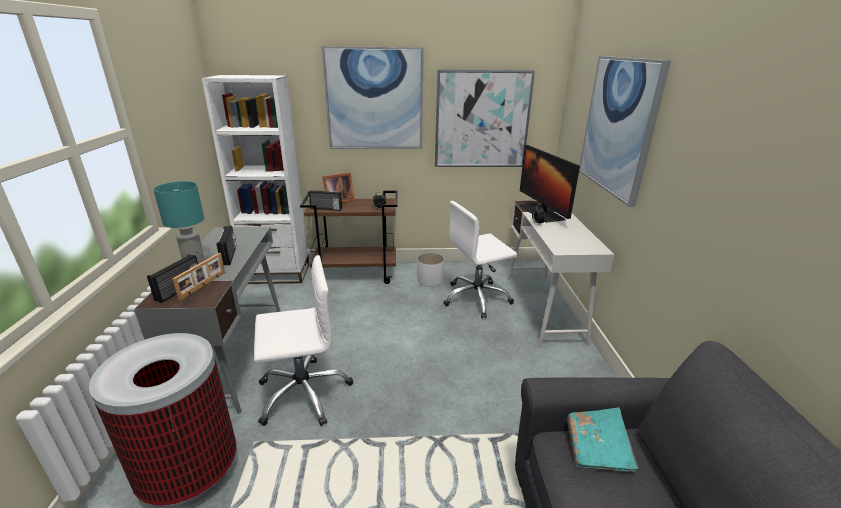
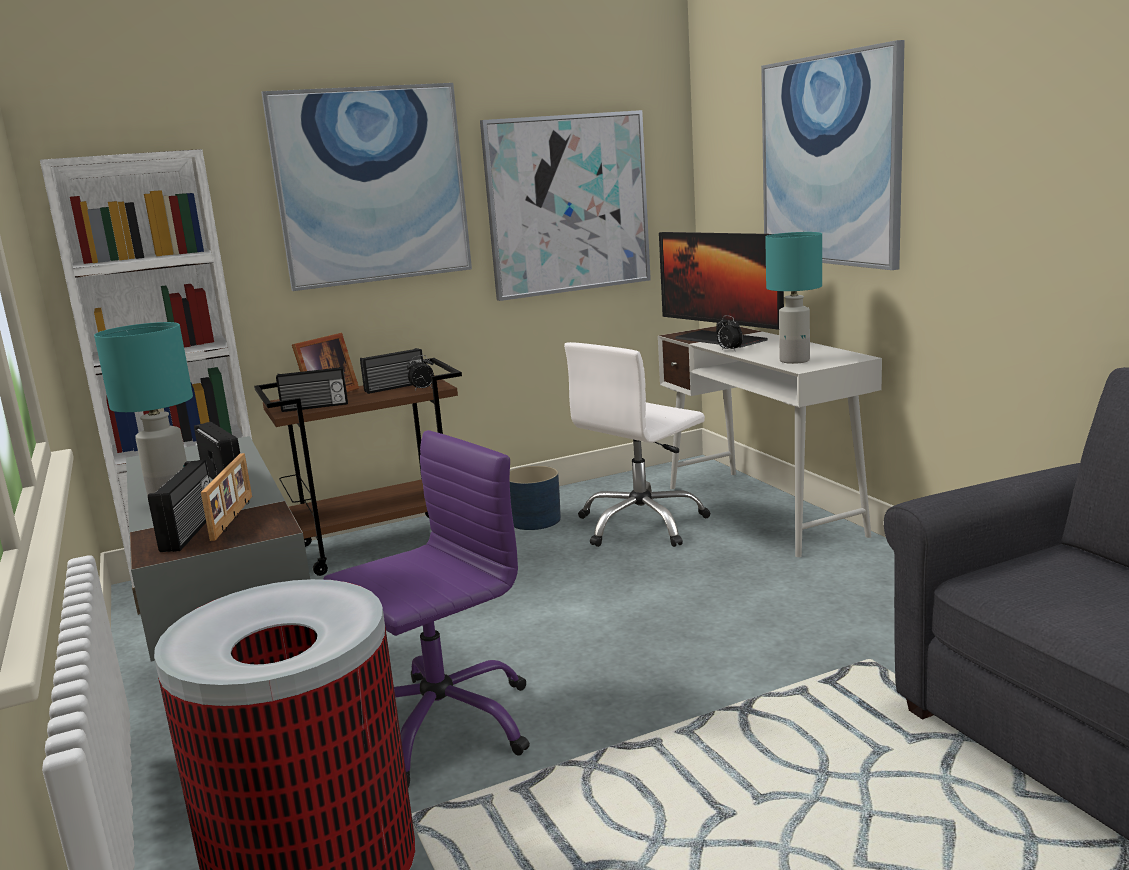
camera: 20 degrees left, 10 degrees down
white office chair [254,255,353,426] -> purple office chair [323,430,530,787]
white planter [417,253,444,287] -> blue planter [510,466,561,530]
turquoise book [567,407,638,473] -> none
none -> radio [360,348,423,394]
none -> turquoise table lamp [765,232,822,364]

